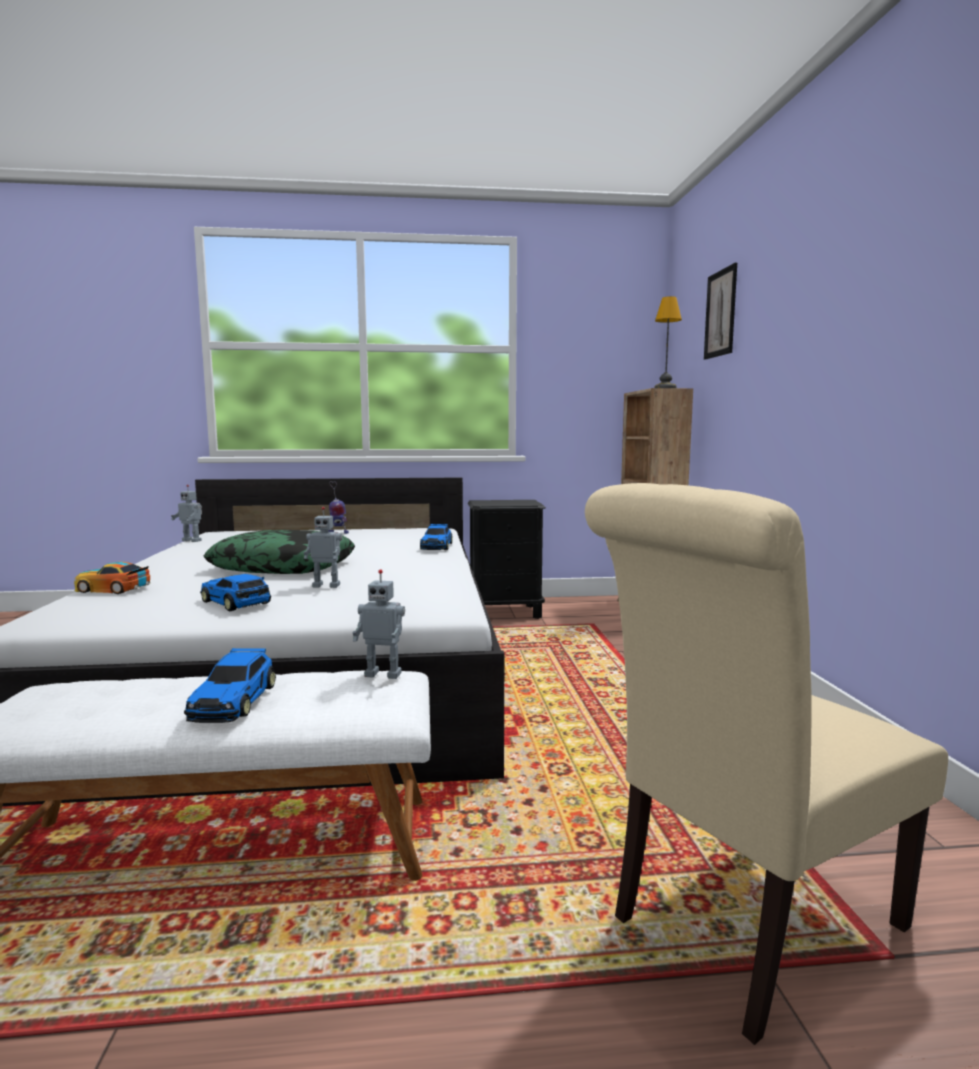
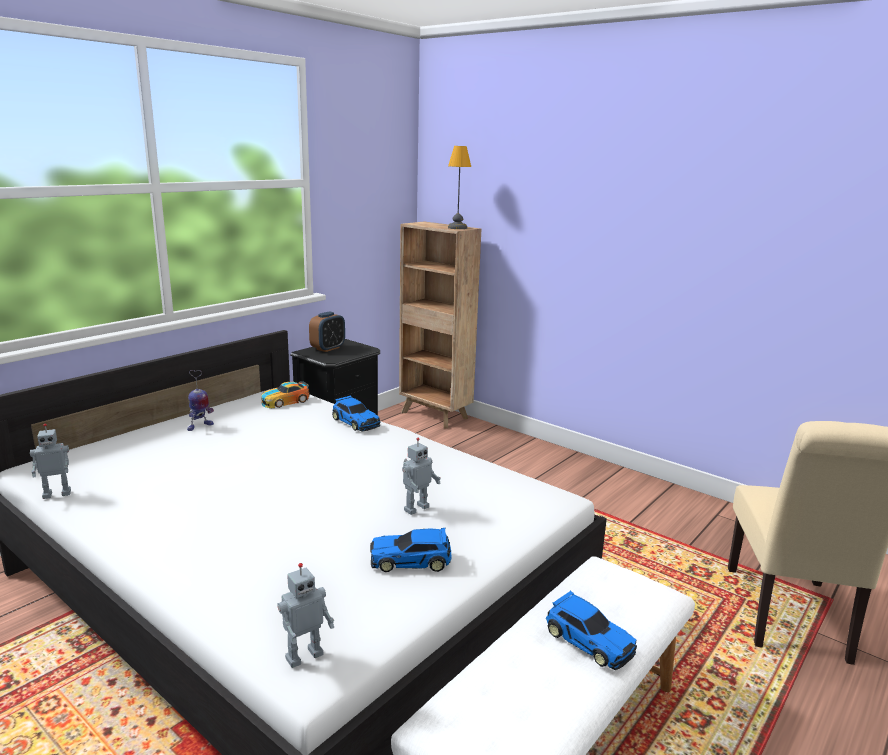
camera: 45 degrees left, 10 degrees up
toy car [74,562,150,594] -> toy car moved to [261,381,310,408]
pillow [204,530,355,574] -> none
toy robot [353,569,405,679] -> toy robot moved to [277,563,334,668]
picture [704,263,737,360] -> none
none -> alarm clock [309,311,345,352]

